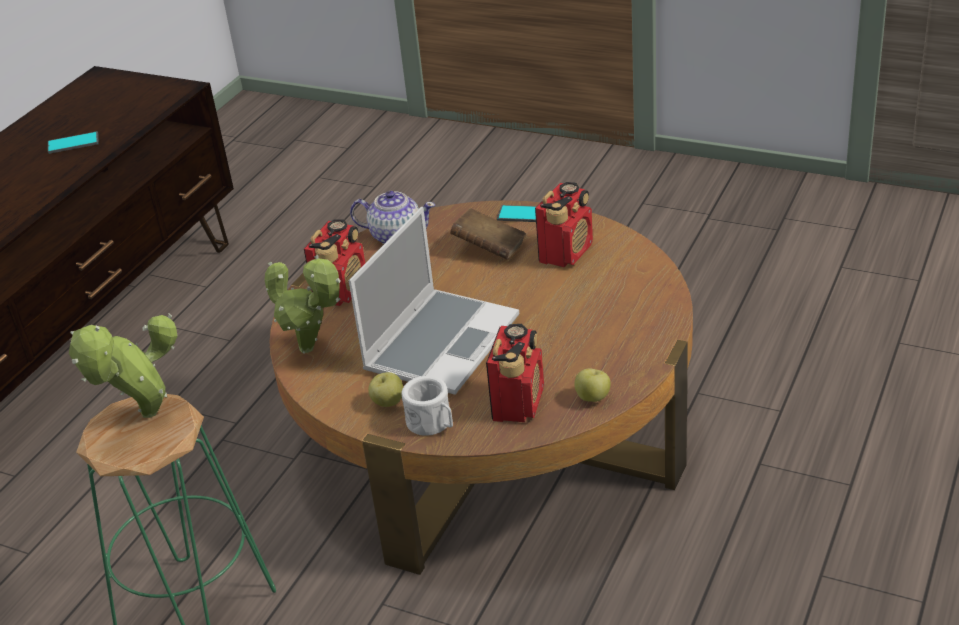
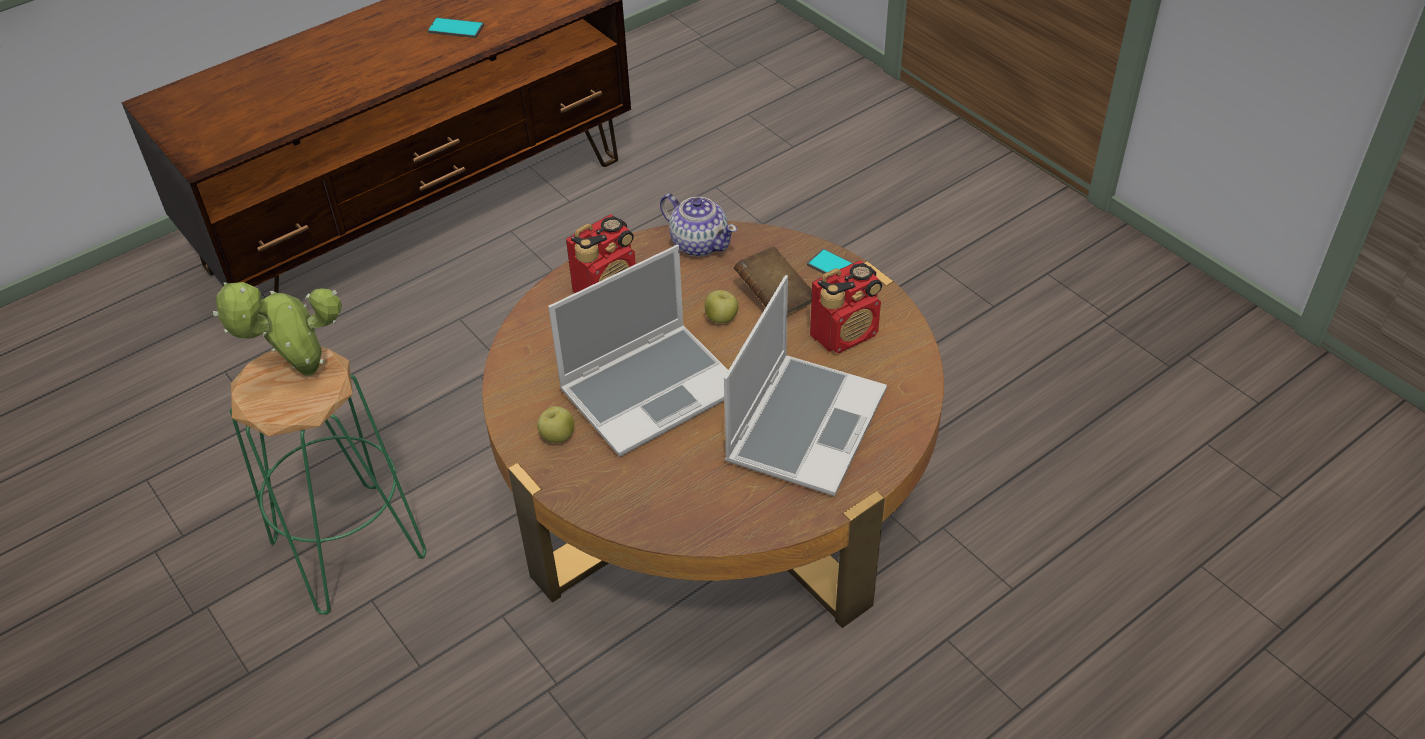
camera: 25 degrees right, 10 degrees up
potted plant [264,255,341,354] -> none
white mug [401,376,453,436] -> none
radio [486,324,544,422] -> none
apple [574,368,611,402] -> apple moved to [704,290,738,323]
none -> laptop [724,275,887,496]

